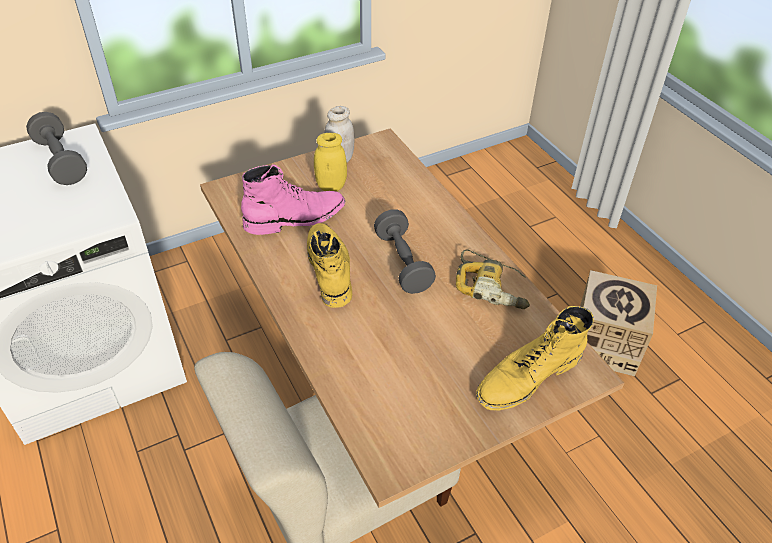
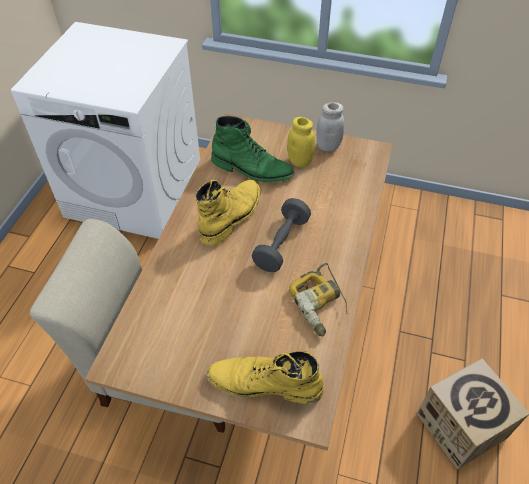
camera: 45 degrees right, 5 degrees up
grey dumbbell [26,112,87,185] -> none
pink boot [241,164,345,235] -> green boot [211,116,295,183]

